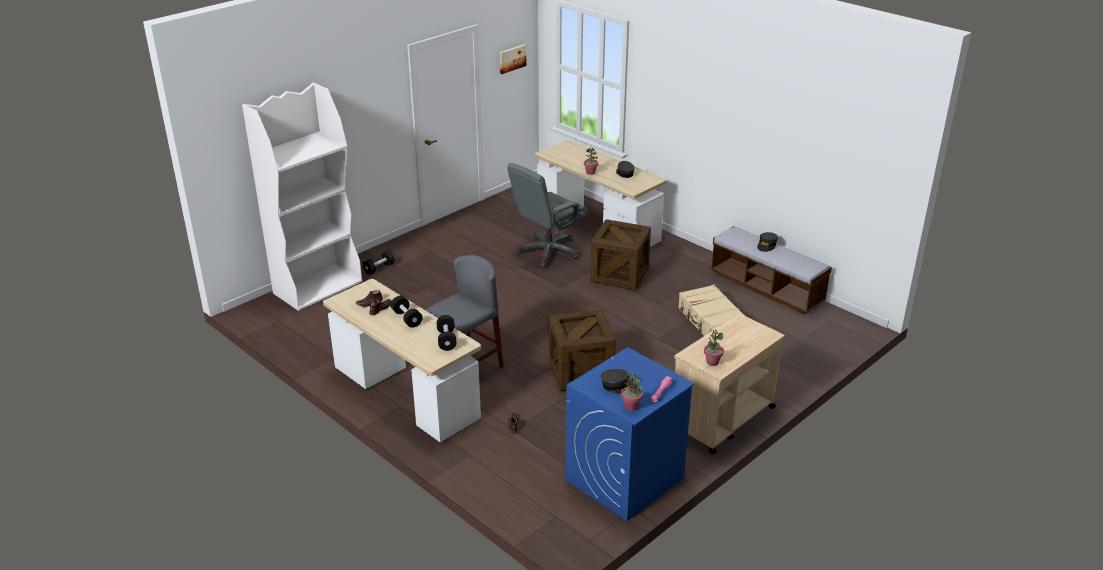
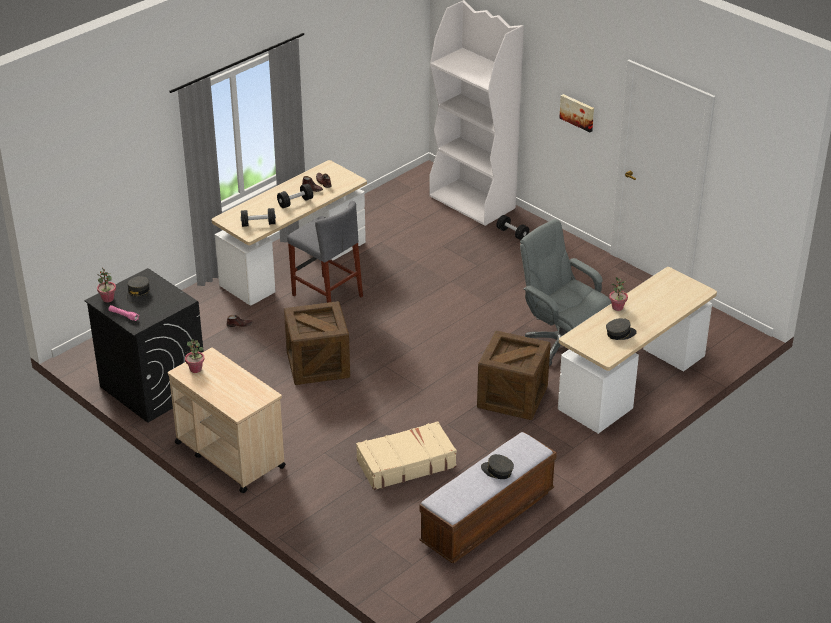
camera: 90 degrees right, 5 degrees up
picture [500,44,526,74] -> picture moved to [559,94,594,132]
blue washing machine [566,347,695,521] -> black washing machine [84,268,204,423]

